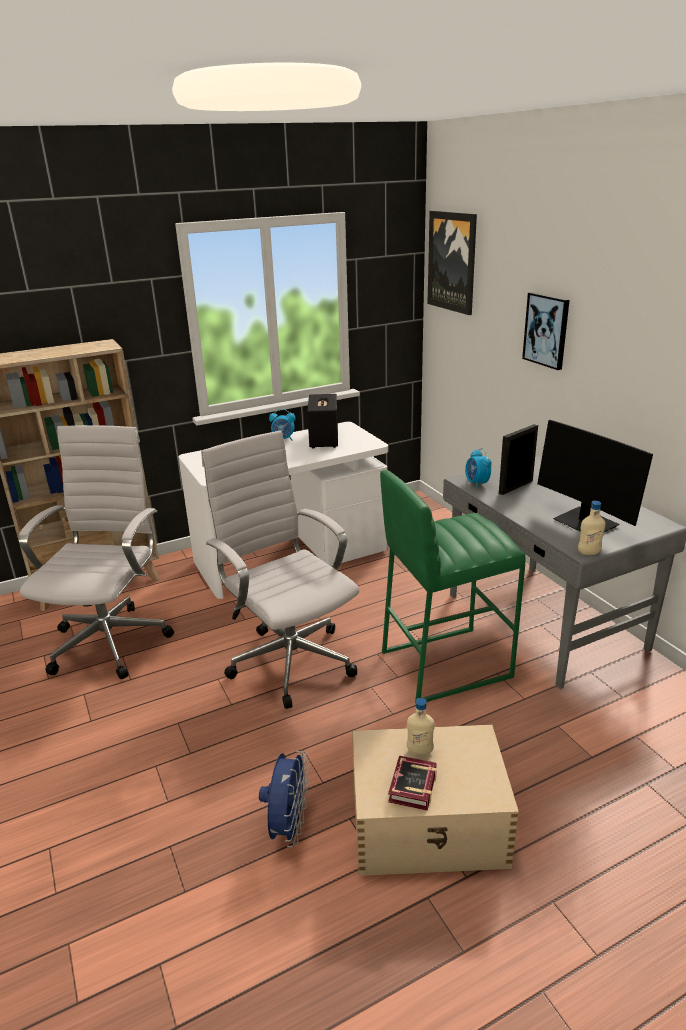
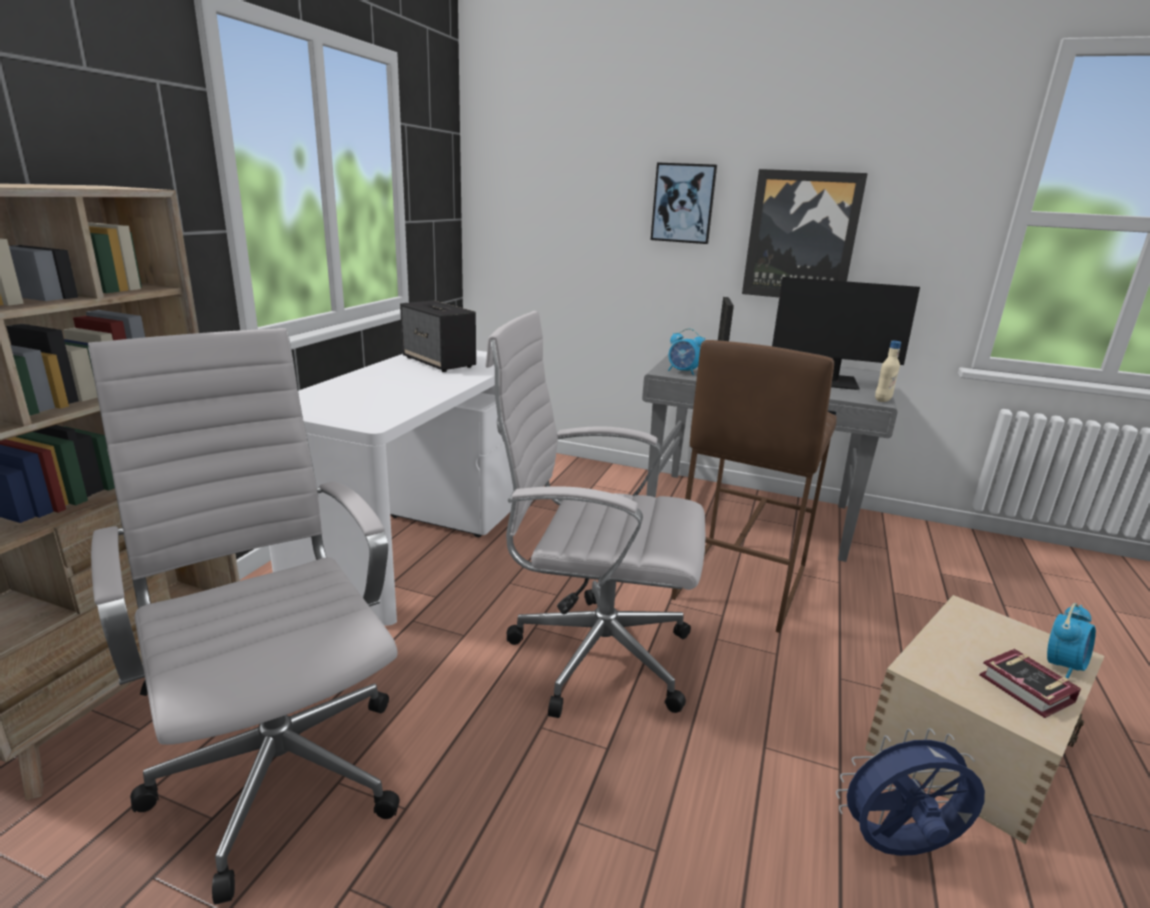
camera: 45 degrees left, 5 degrees down
blue fan [259,751,309,847] -> blue fan turned 60 degrees counterclockwise [836,728,985,856]
alarm clock [269,409,295,441] -> alarm clock moved to [1047,603,1096,679]
green stool [380,470,526,703] -> brown stool [671,340,837,633]
beige bottle [407,698,435,755] -> none
picture [427,211,477,315] -> picture moved to [742,169,868,297]

